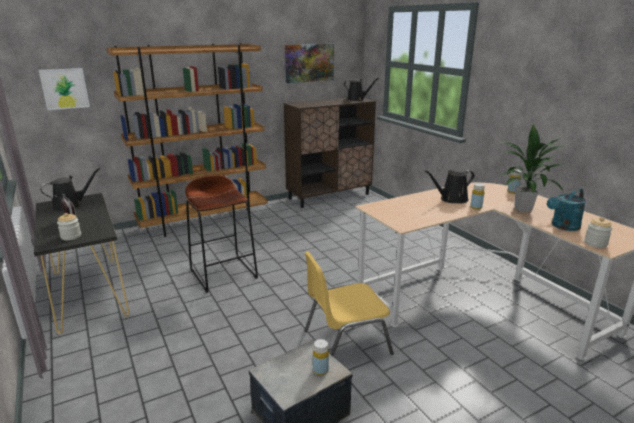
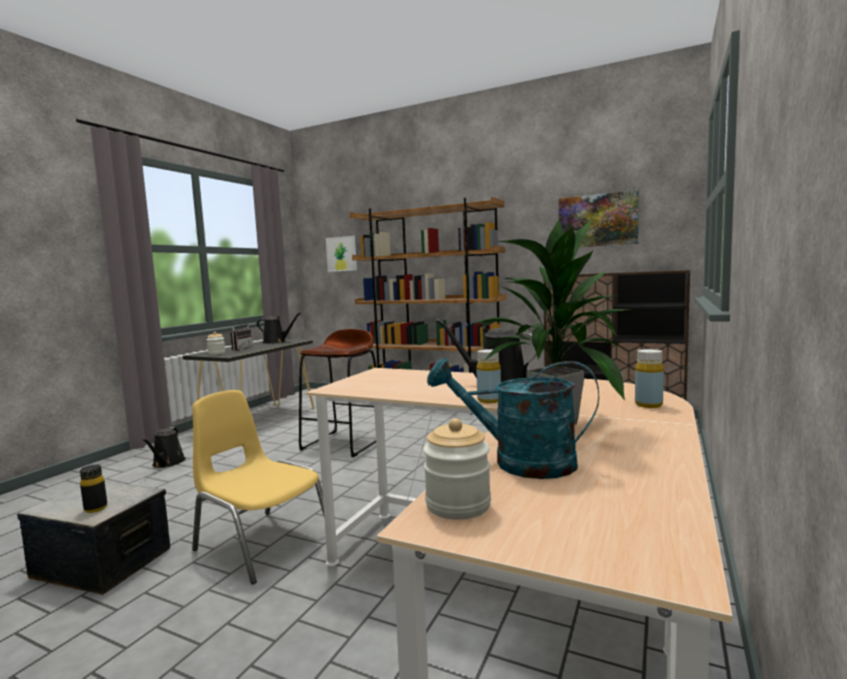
camera: 55 degrees right, 15 degrees down
yellow bottle [313,339,329,376] -> black bottle [80,465,107,513]
black watering can [344,78,379,101] -> black watering can moved to [142,427,186,468]

